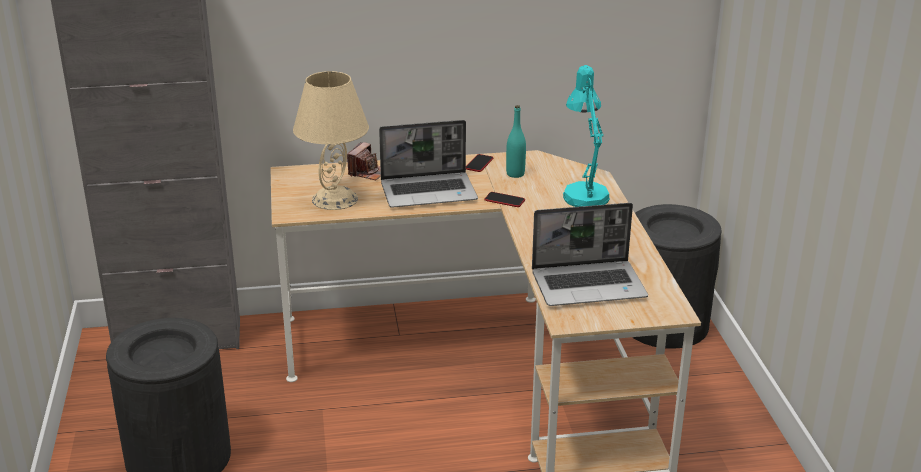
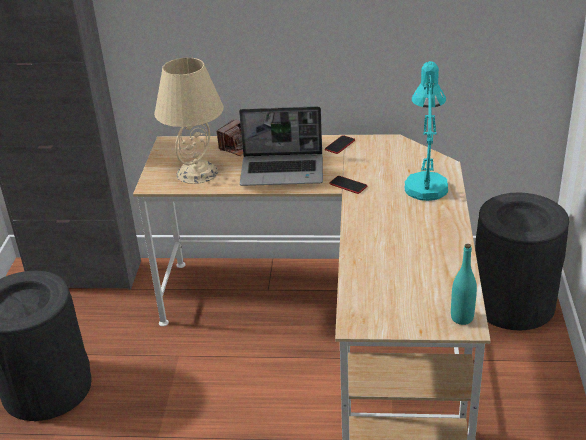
camera: 15 degrees right, 5 degrees up
turquoise bottle [506,105,526,178] -> turquoise bottle moved to [451,244,477,325]
laptop [532,203,648,306] -> none

